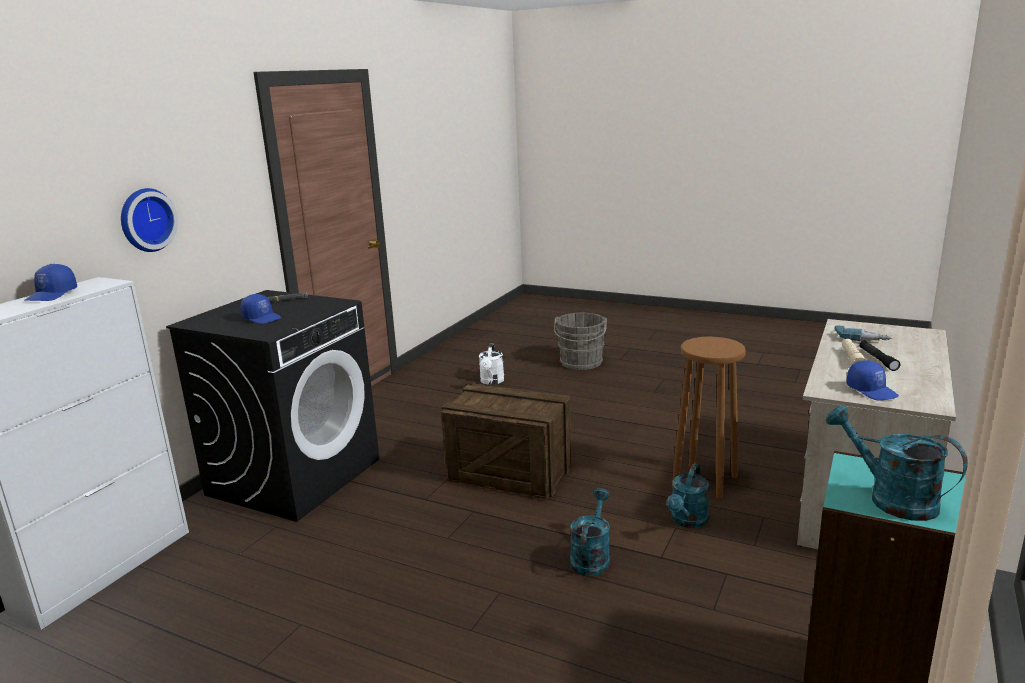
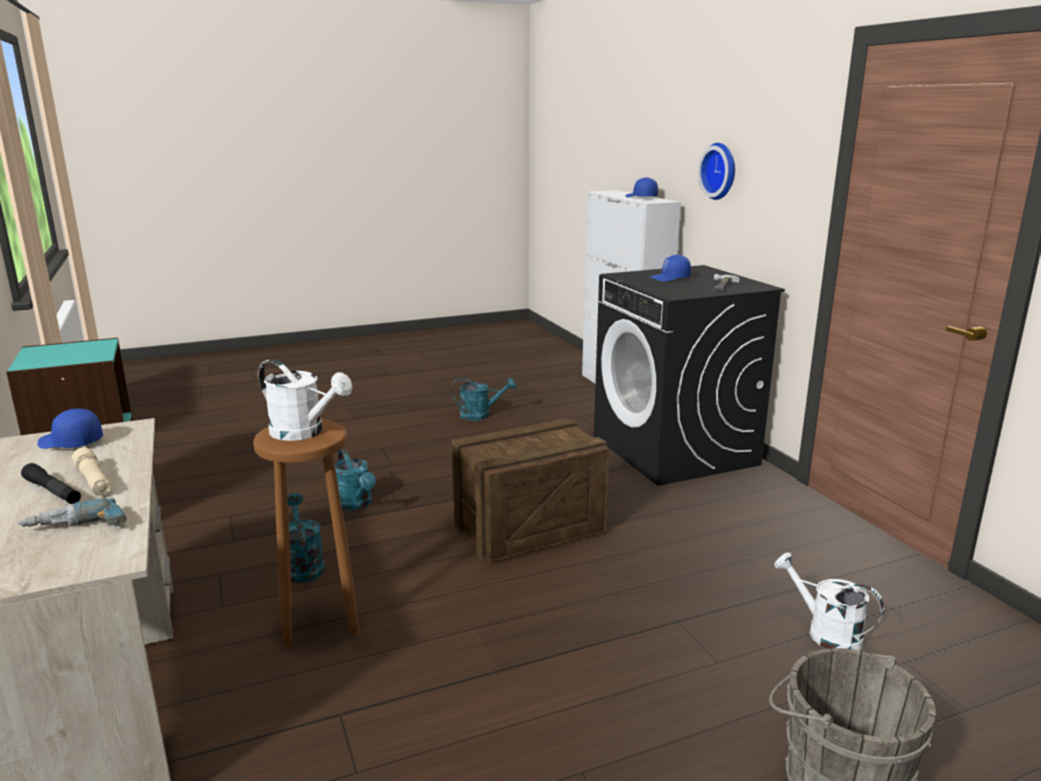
camera: 130 degrees right, 0 degrees up
turquoise watering can [826,405,968,521] -> turquoise watering can moved to [451,377,516,421]
none -> white watering can [259,359,352,441]

